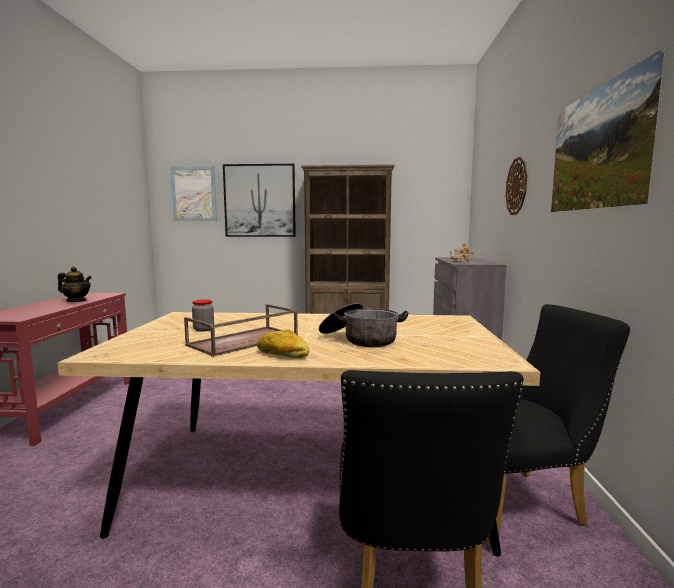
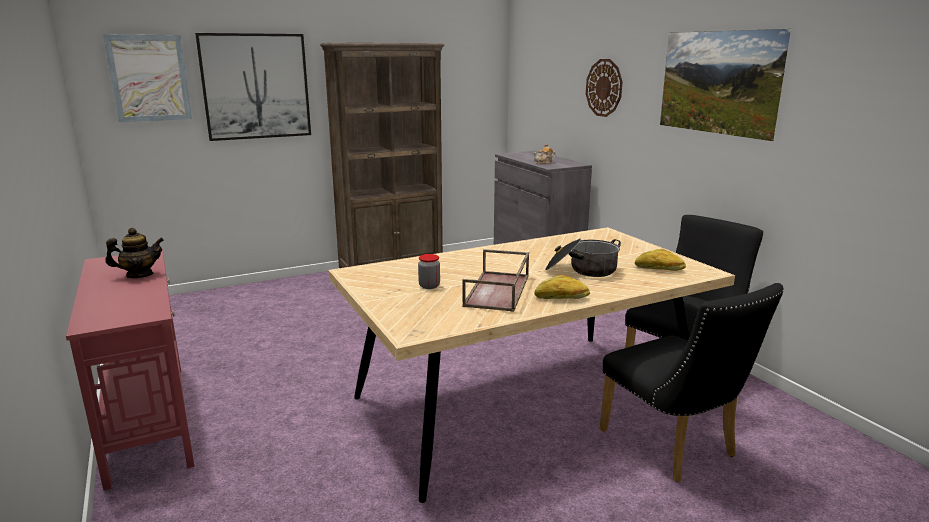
camera: 30 degrees left, 10 degrees up
none -> bread [635,249,686,271]

